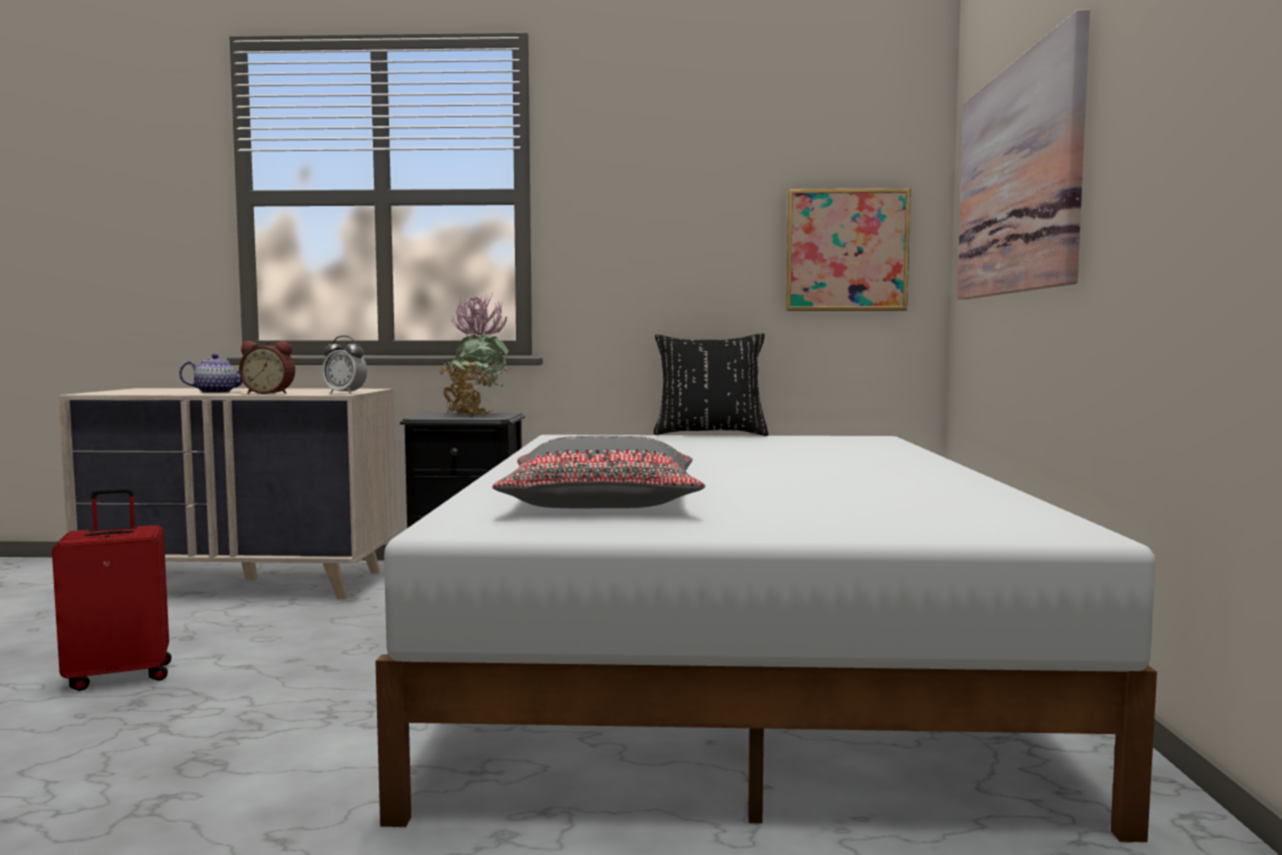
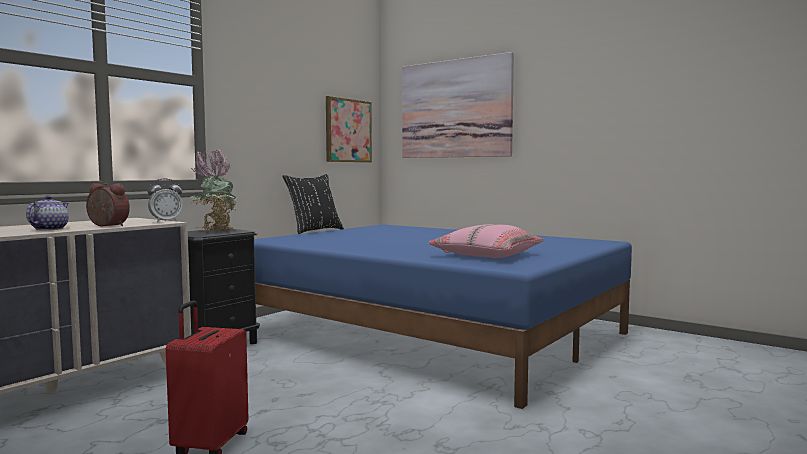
camera: 55 degrees left, 0 degrees up
alarm clock [239,341,295,394] -> alarm clock turned 105 degrees counterclockwise [86,183,130,226]
white bed [375,435,1157,842] -> blue bed [254,224,632,409]
grey pillow [492,436,705,508] -> pink pillow [428,224,544,258]

